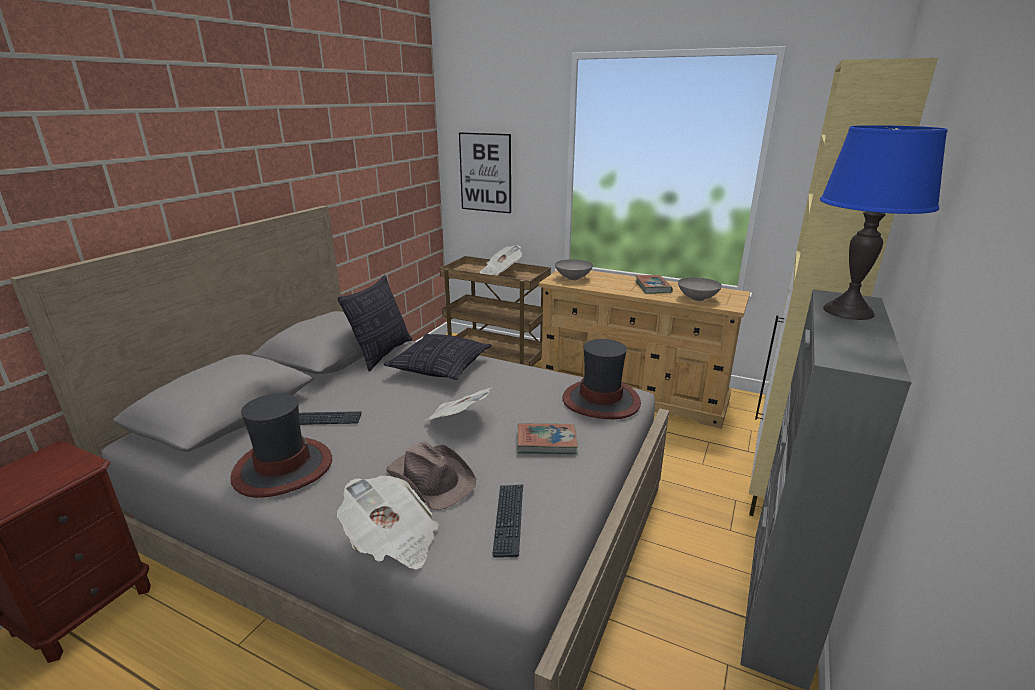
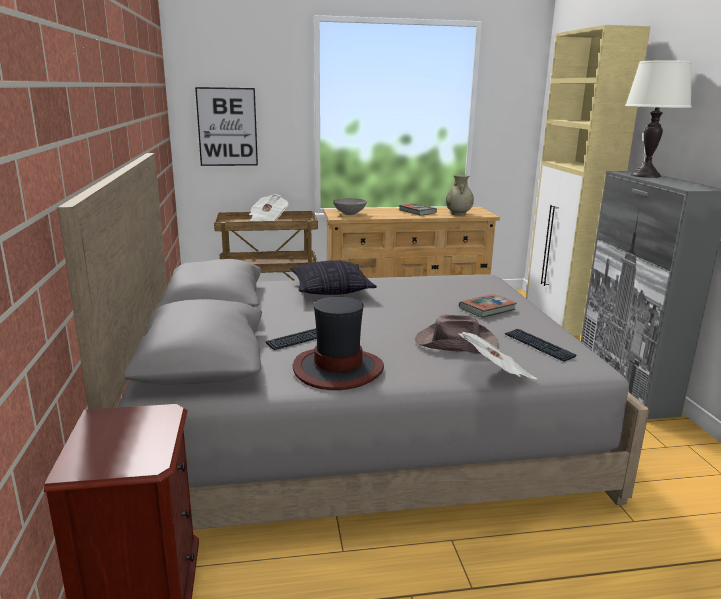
camera: 35 degrees left, 5 degrees down
pillow [337,275,412,372] -> none
newspaper [425,387,493,421] -> none
hat [563,339,641,419] -> none
grey bowl [678,277,722,301] -> beige vase [446,174,474,215]
blue table lamp [820,125,948,320] -> white table lamp [625,60,692,178]

